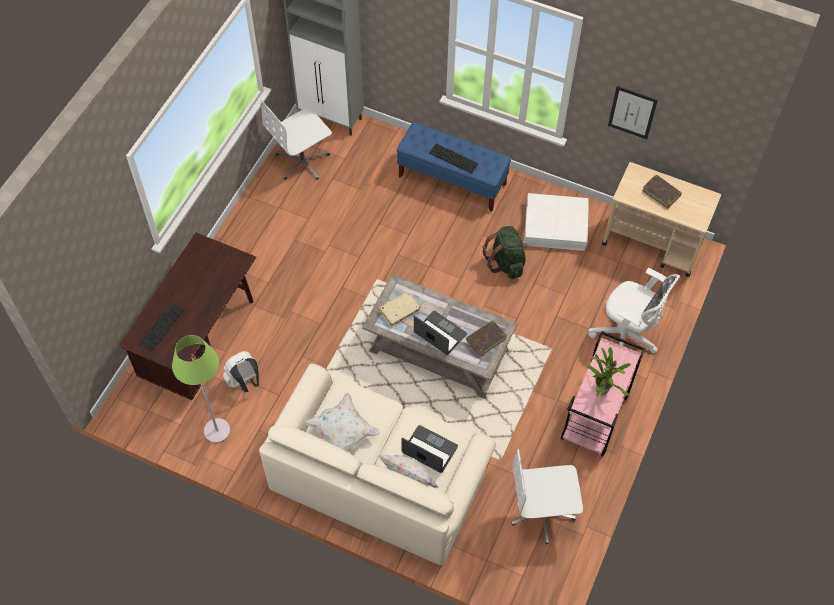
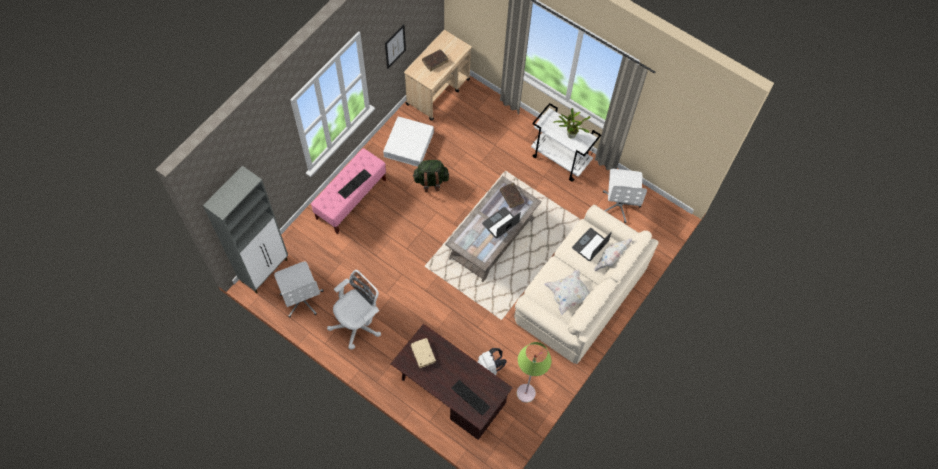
camera: 80 degrees left, 5 degrees up
beige book [380,292,420,326] -> beige book moved to [411,338,436,368]
blue bench [397,122,511,212] -> pink bench [311,148,386,234]
pink cart [561,331,646,456] -> white cart [531,103,601,182]
white office chair [588,268,680,353] -> white office chair moved to [327,270,381,350]

